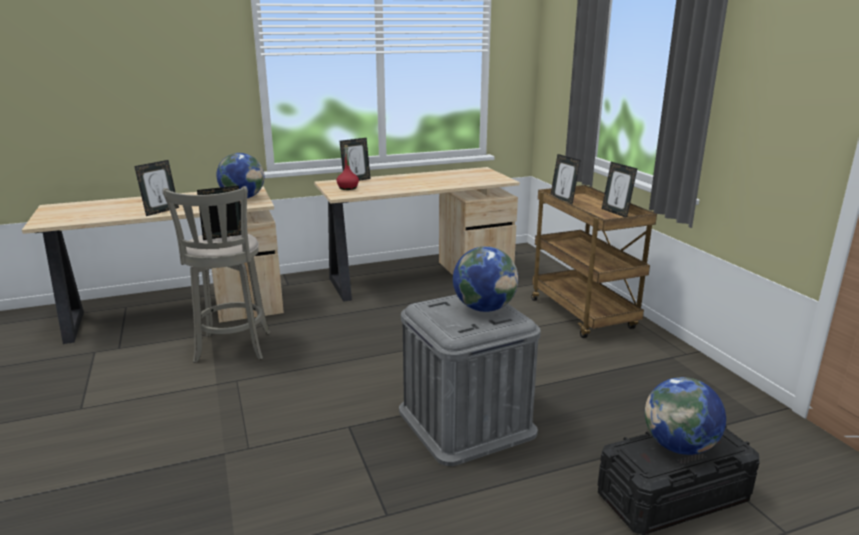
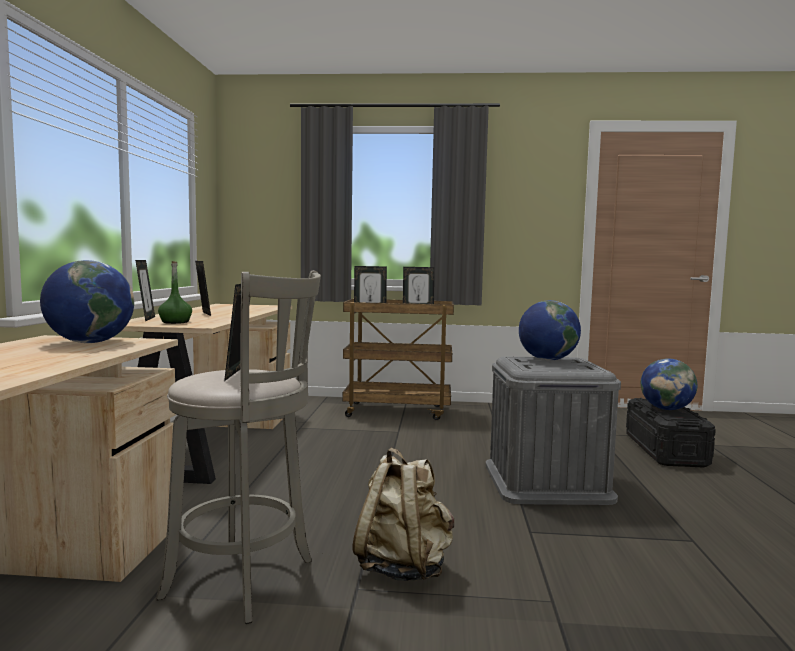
camera: 65 degrees left, 15 degrees down
picture frame [134,160,179,216] -> picture frame moved to [195,261,211,316]
red bottle [336,145,359,190] -> green bottle [158,261,192,324]
none -> beige backpack [352,448,454,581]

